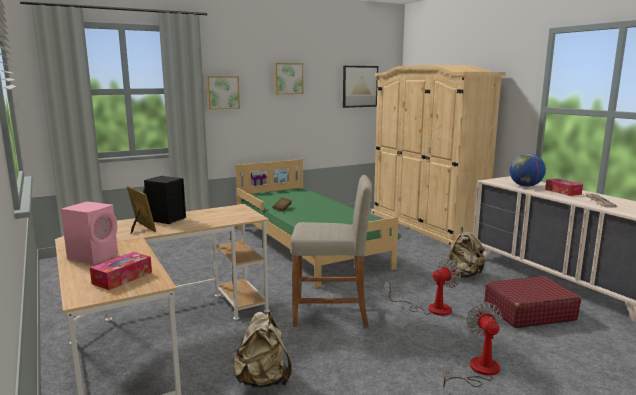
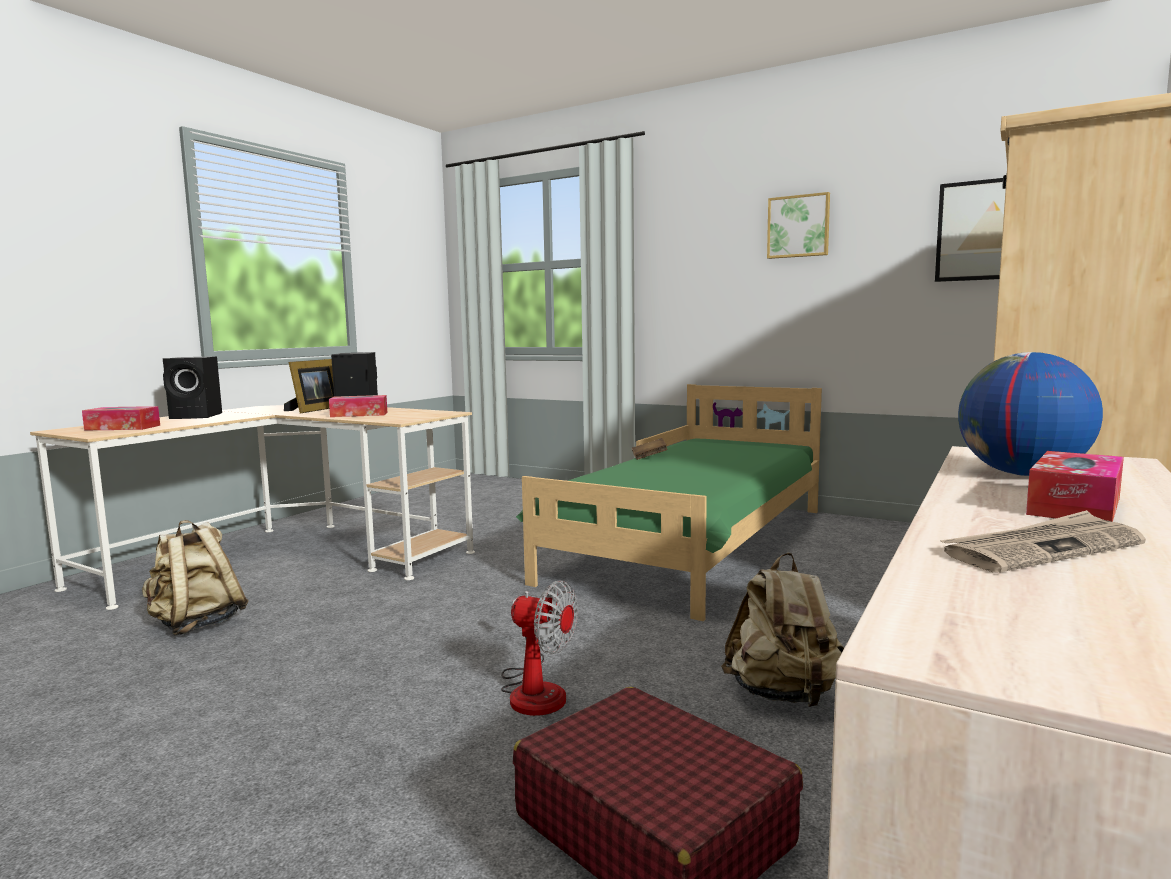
camera: 60 degrees right, 5 degrees down
pink speaker [61,201,118,264] -> black speaker [163,356,222,419]
picture [206,76,240,110] -> none
beige stool [290,175,372,327] -> none
fan [443,303,503,388] -> none
none -> tissue box [329,395,387,417]

